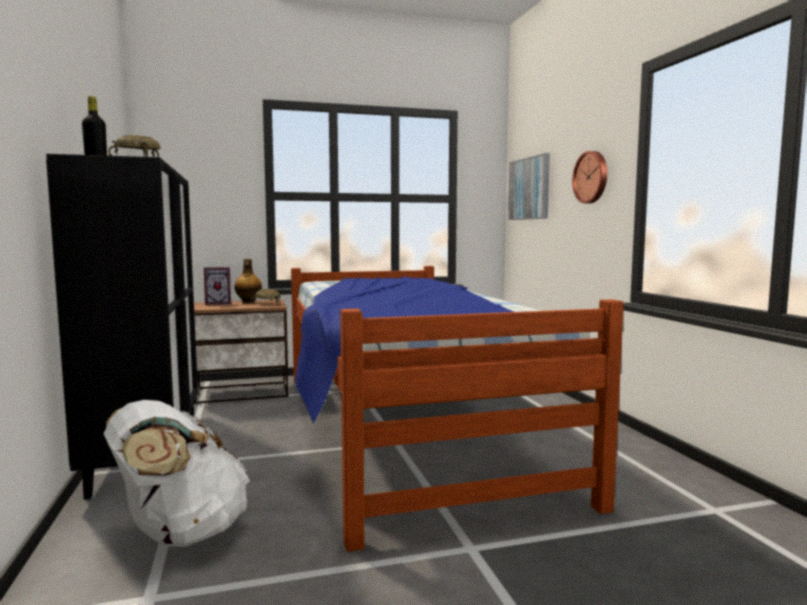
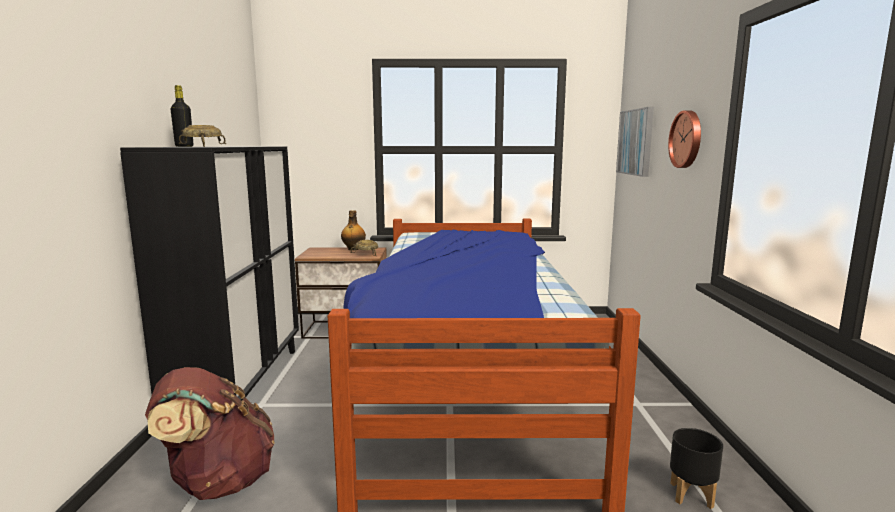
camera: 15 degrees right, 5 degrees up
white backpack [104,400,250,547] -> brown backpack [145,367,275,500]
picture frame [204,267,231,305] -> none
none -> black planter [670,428,723,509]

